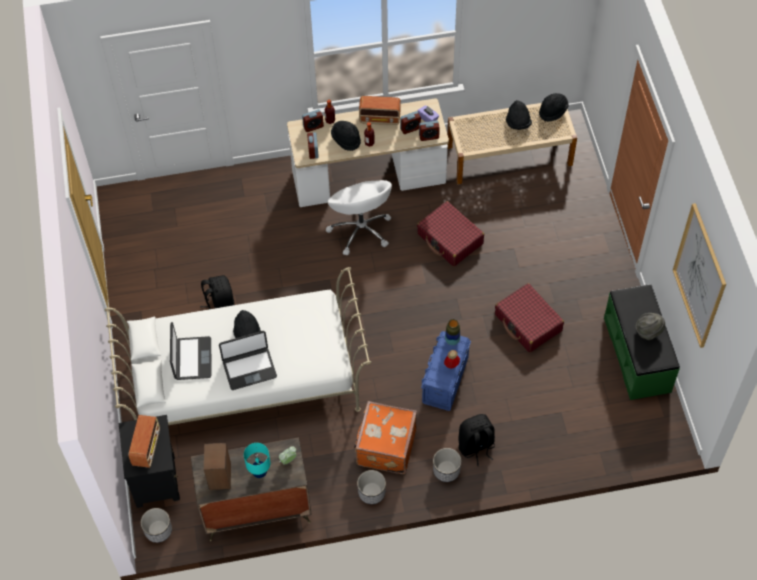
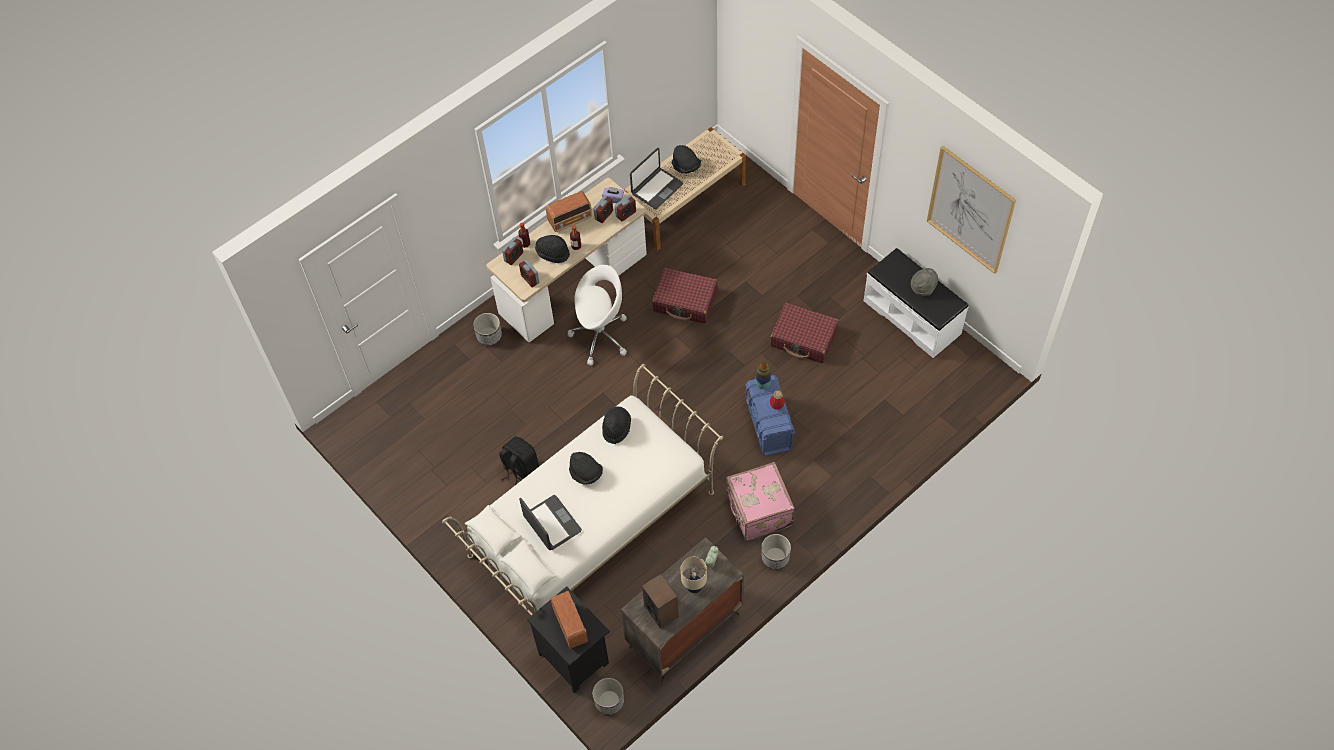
camera: 30 degrees left, 0 degrees up
laptop [219,331,277,390] -> laptop moved to [630,148,683,209]
turquoise table lamp [244,443,270,478] -> beige table lamp [681,557,707,593]
white office chair [326,180,392,255] -> white office chair turned 45 degrees counterclockwise [568,265,627,366]
orange suitcase [354,401,417,474] -> pink suitcase [726,462,795,541]
planter [433,448,461,482] -> planter moved to [473,313,502,346]
black backpack [458,414,495,466] -> none
black hat [539,93,568,122] -> black hat moved to [602,406,631,444]
green bench [604,284,680,400] -> white bench [864,248,968,358]

